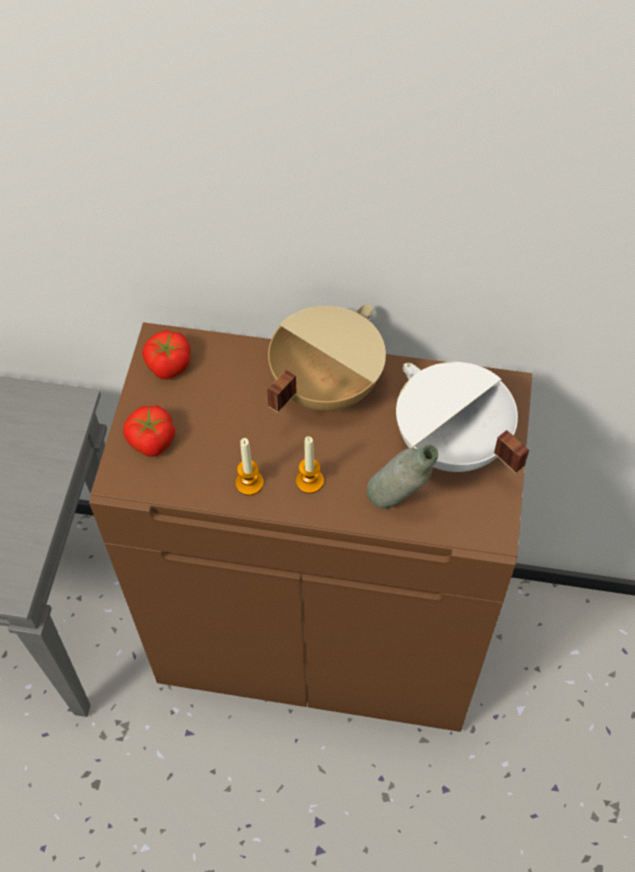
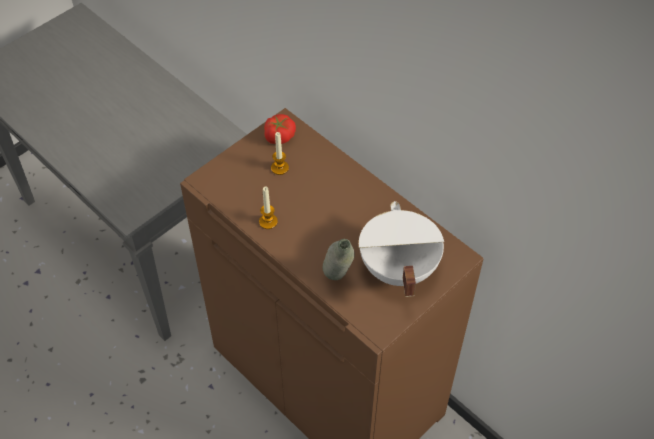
camera: 35 degrees right, 5 degrees down
tomato [123,405,175,457] -> none
beige cooking pot [267,305,386,413] -> none
candle [296,436,324,494] -> candle moved to [271,132,289,175]

